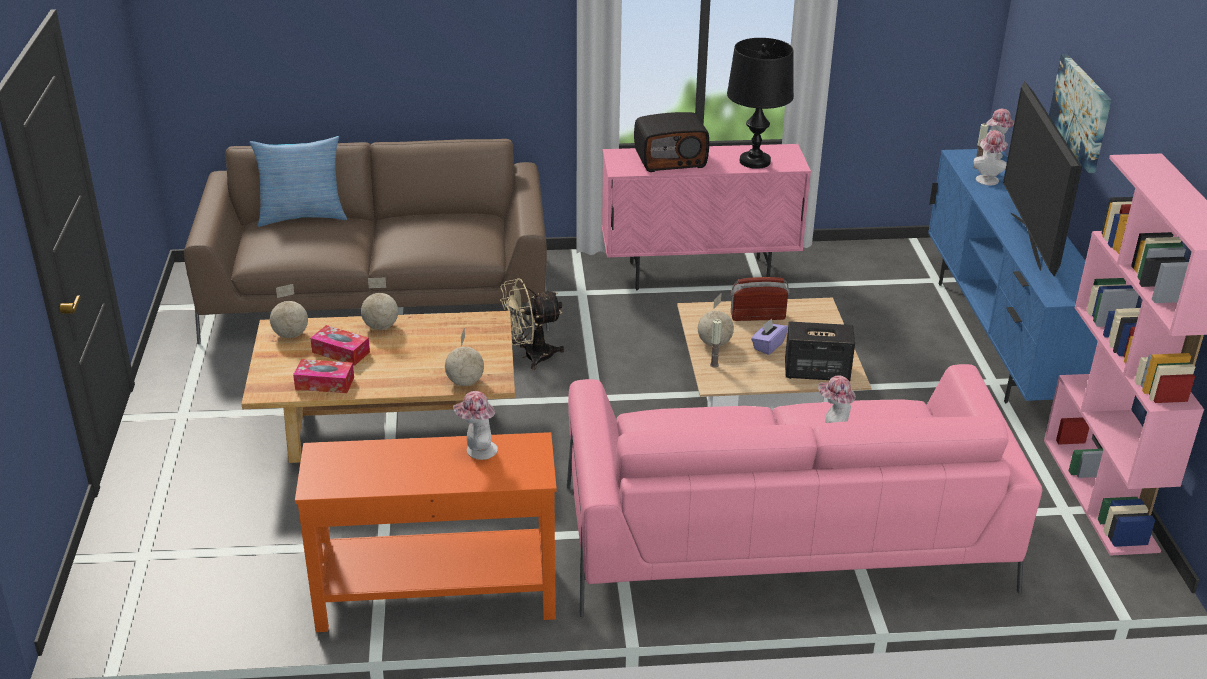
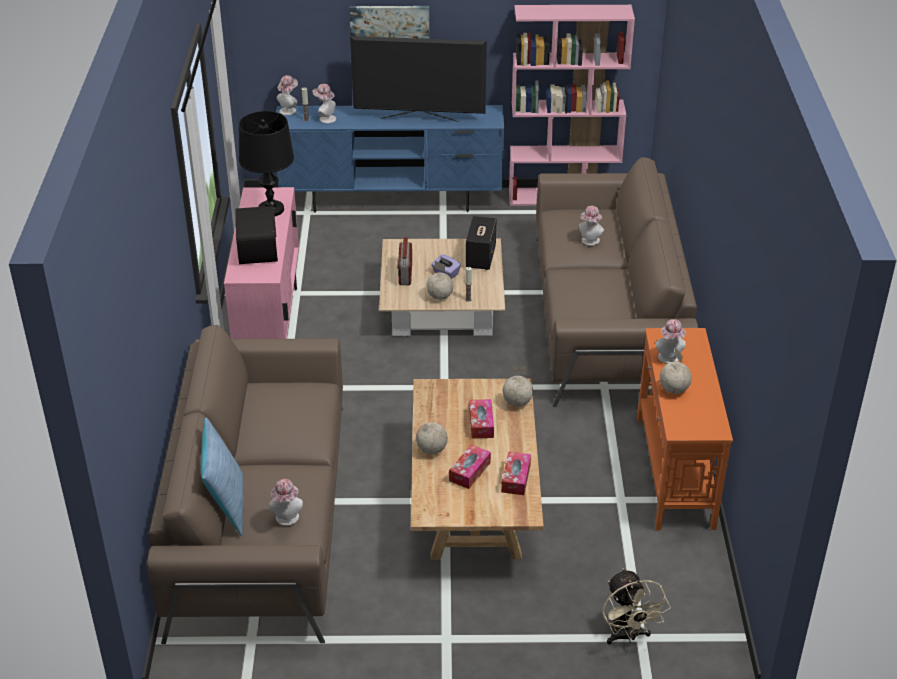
camera: 85 degrees left, 5 degrees up
globe [270,284,308,338] -> globe moved to [659,347,692,394]
beige fan [500,278,564,370] -> beige fan moved to [602,568,671,645]
pink sofa [567,364,1042,617] -> brown sofa [536,157,698,407]
none -> hat [269,479,303,526]
none -> tissue box [469,399,494,439]

